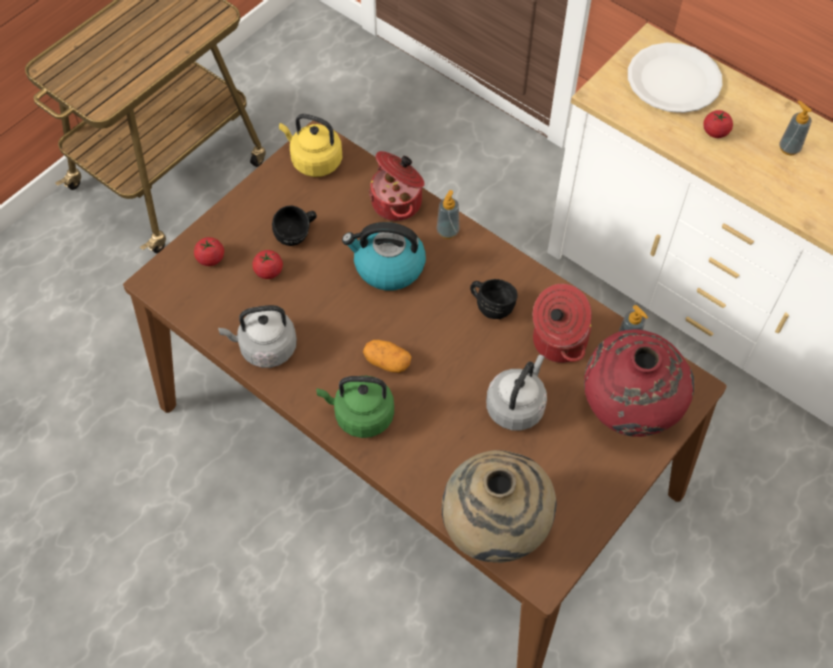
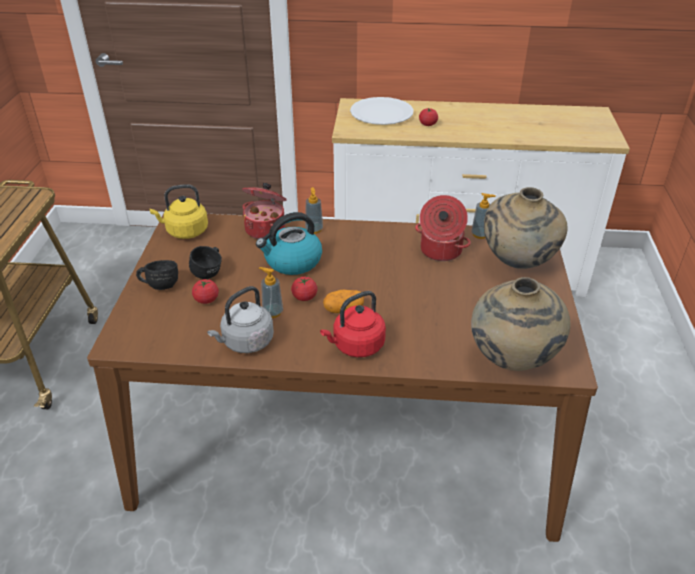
camera: 35 degrees left, 20 degrees down
tomato [194,237,224,266] -> tomato moved to [291,276,318,301]
green kettle [316,376,394,438] -> red kettle [320,291,386,357]
black mug [470,279,518,319] -> black mug moved to [136,260,178,290]
grey kettle [486,355,547,430] -> none
red vase [584,329,694,437] -> beige vase [484,187,567,269]
soap dispenser [779,101,812,155] -> soap dispenser moved to [259,267,283,318]

